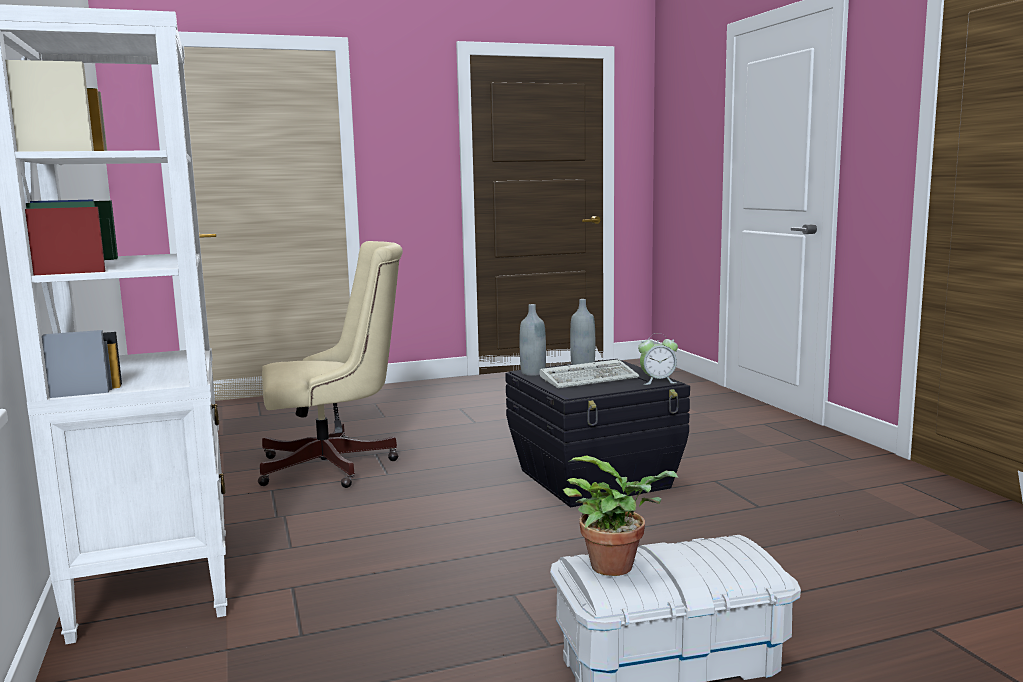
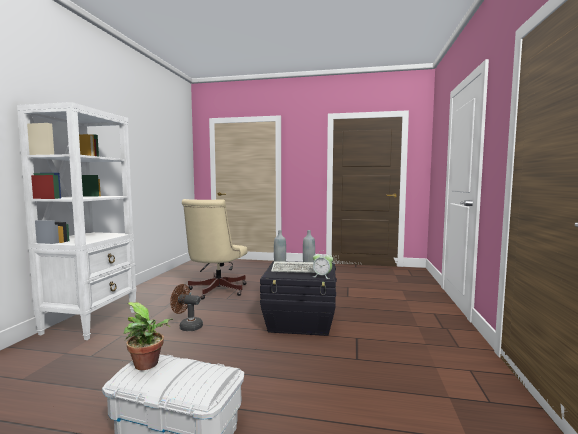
camera: 30 degrees right, 5 degrees down
beige office chair [258,241,403,488] -> beige office chair turned 90 degrees clockwise [182,199,247,300]
none -> brown fan [170,284,203,331]

